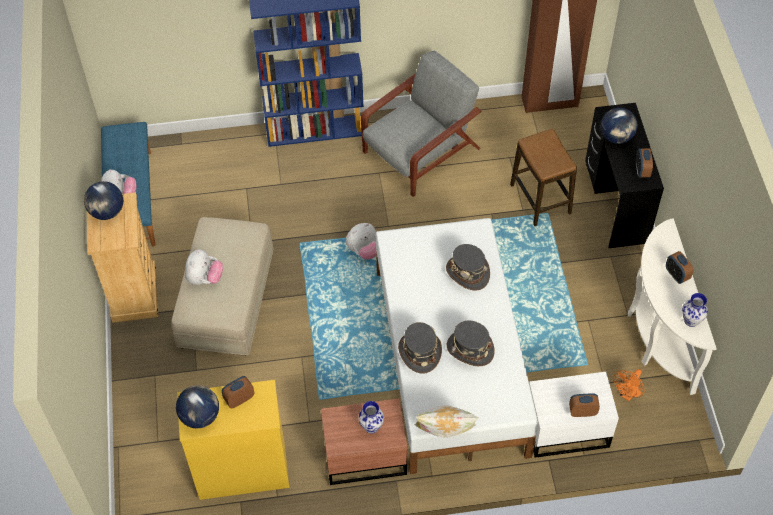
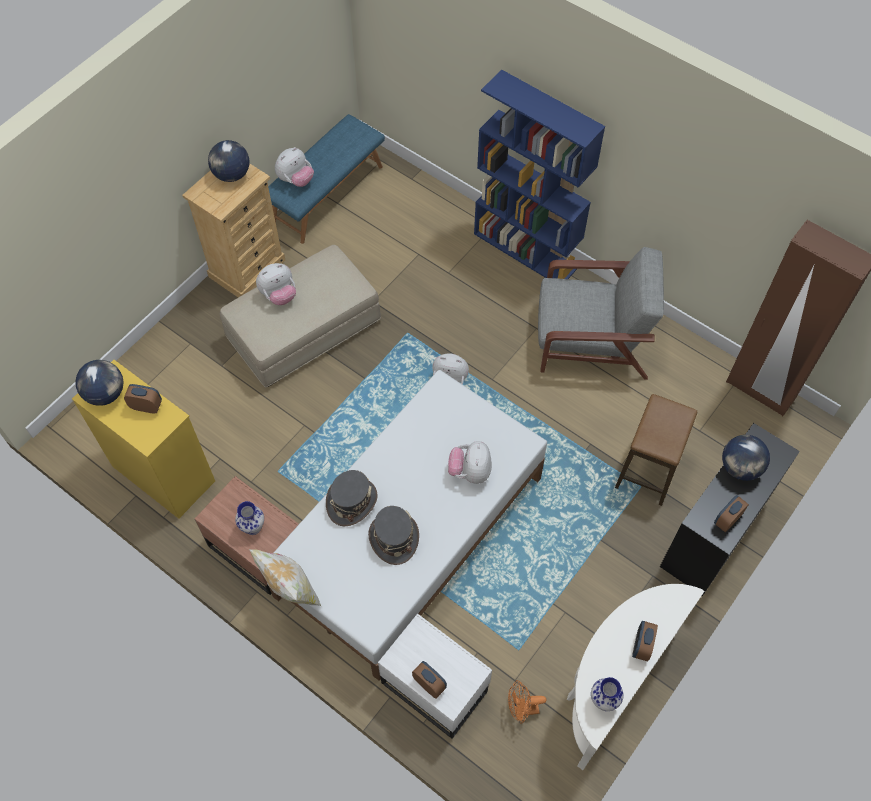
camera: 45 degrees right, 5 degrees up
grey hat [446,244,490,291] -> plush toy [448,441,492,484]

